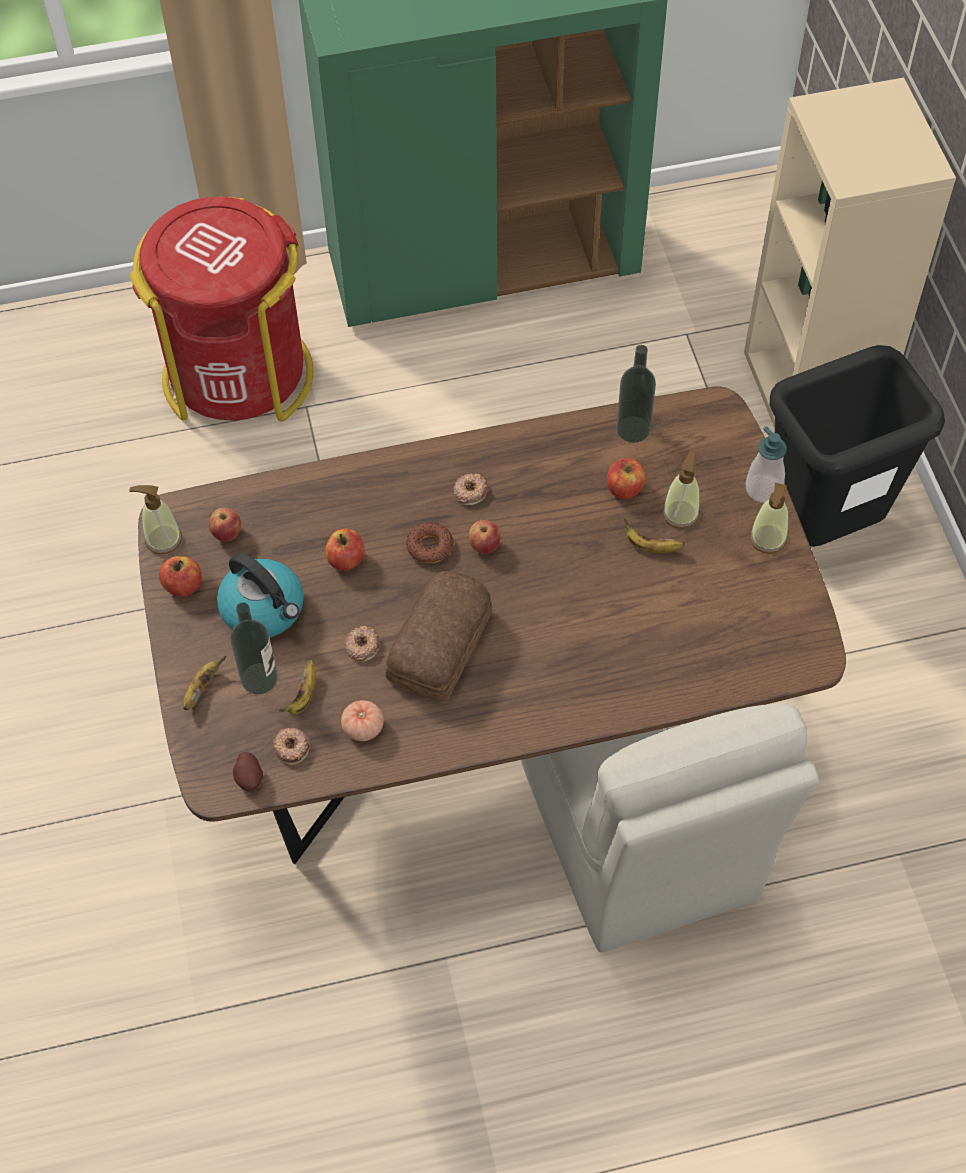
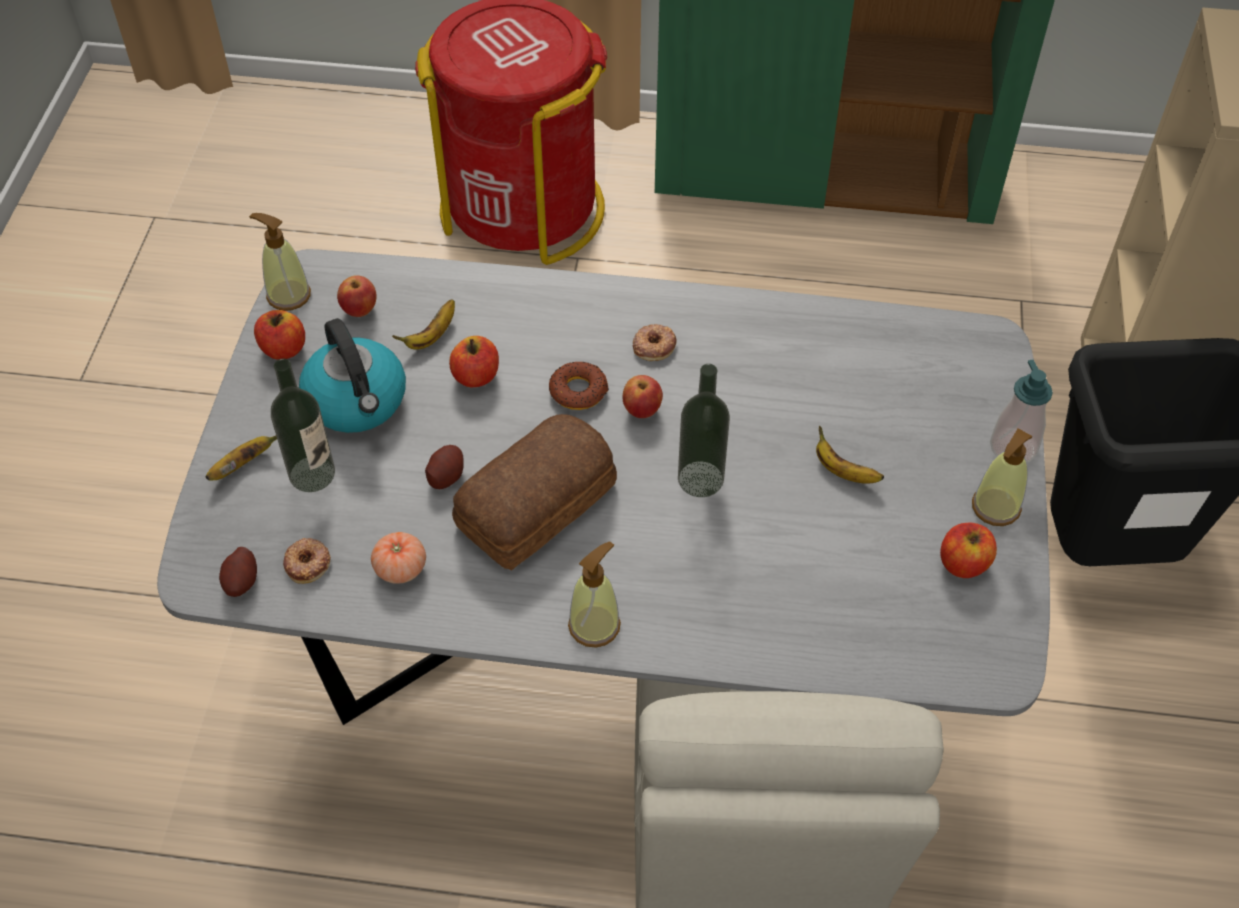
camera: 20 degrees right, 5 degrees down
brown dining table [138,386,846,864] -> grey dining table [157,249,1050,725]
banana [279,659,316,714] -> banana moved to [392,299,455,350]
donut [344,626,380,662] -> potato [425,445,464,489]
apple [607,458,646,499] -> apple moved to [940,523,997,578]
bottle [616,345,656,443] -> bottle moved to [678,364,730,497]
soap dispenser [662,449,700,529] -> soap dispenser moved to [568,541,621,648]

